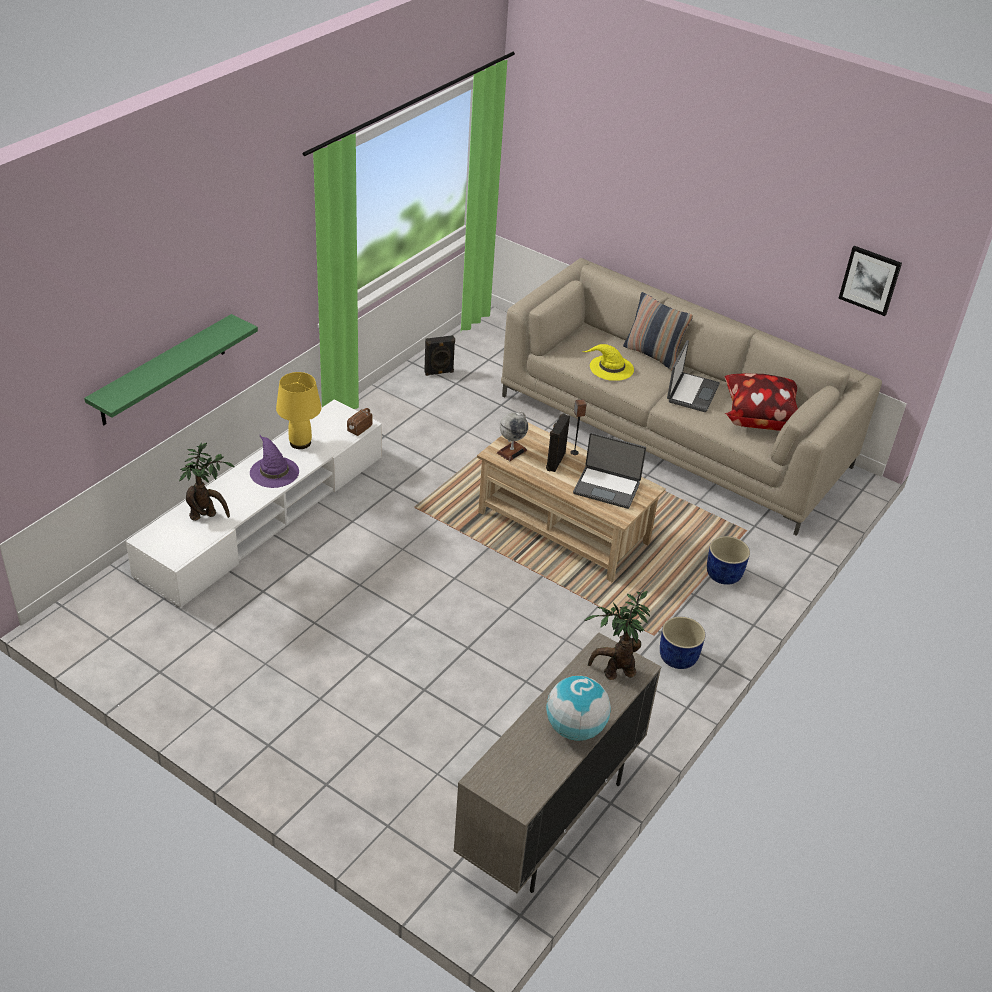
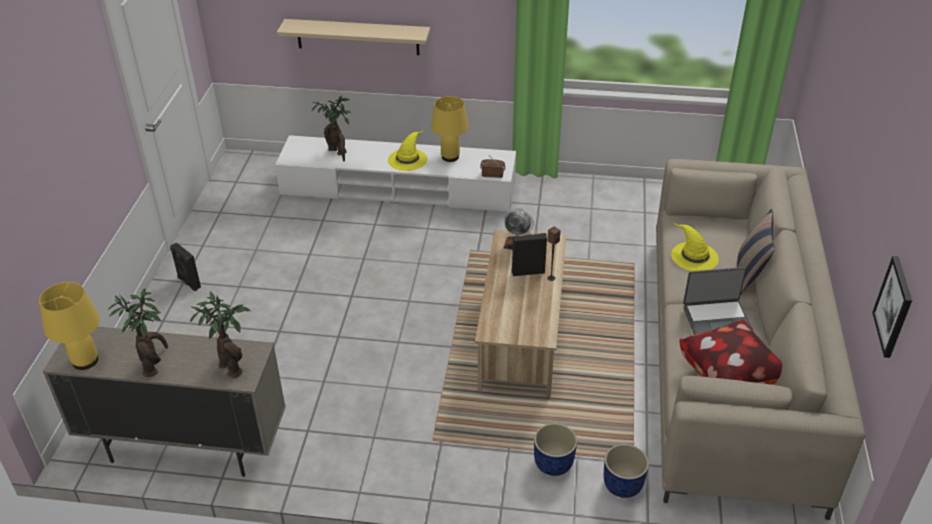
camera: 65 degrees right, 0 degrees up
green shelf [84,314,258,425] -> beige shelf [277,19,430,55]
purple hat [250,434,299,488] -> yellow hat [388,131,427,171]
black speaker [424,335,455,376] -> black speaker moved to [170,243,201,291]
globe [546,676,611,741] -> potted plant [108,288,168,377]
laptop [573,432,646,509] -> none
blue planter [660,617,705,669] -> blue planter moved to [604,444,649,498]
none -> yellow table lamp [39,282,100,370]

